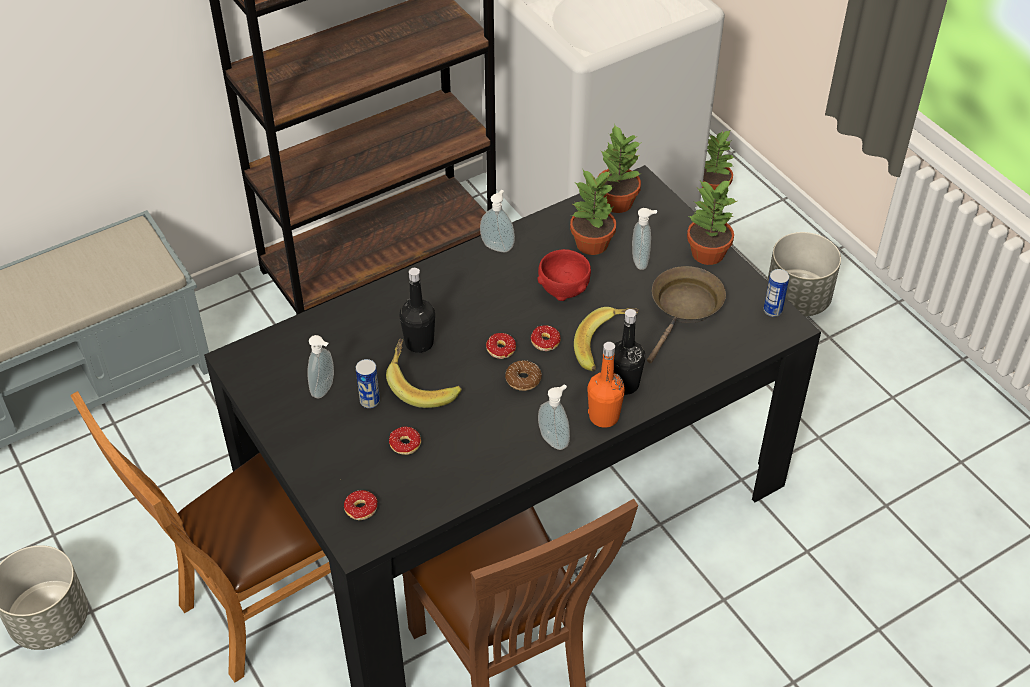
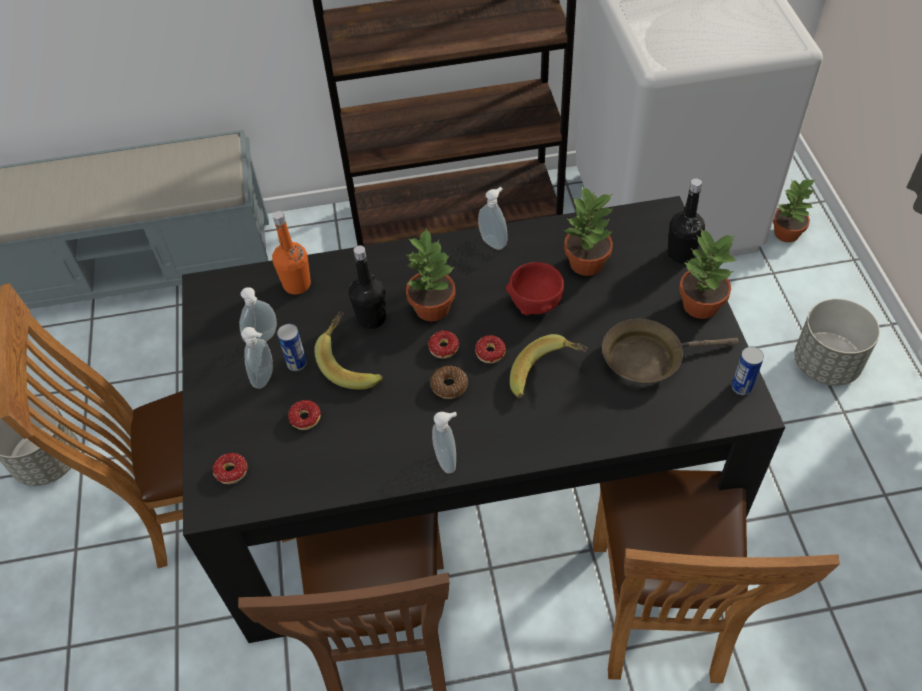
camera: 25 degrees right, 5 degrees up
orange bottle [587,342,625,428] -> orange bottle moved to [272,211,311,294]
potted plant [598,123,642,213] -> potted plant moved to [405,229,456,322]
black bottle [614,309,645,395] -> black bottle moved to [668,178,705,264]
soap dispenser [632,208,657,270] -> soap dispenser moved to [241,327,273,389]
brown frying pan [647,266,726,363] -> brown frying pan turned 150 degrees counterclockwise [602,319,739,384]
none -> brown chair [593,470,840,683]

